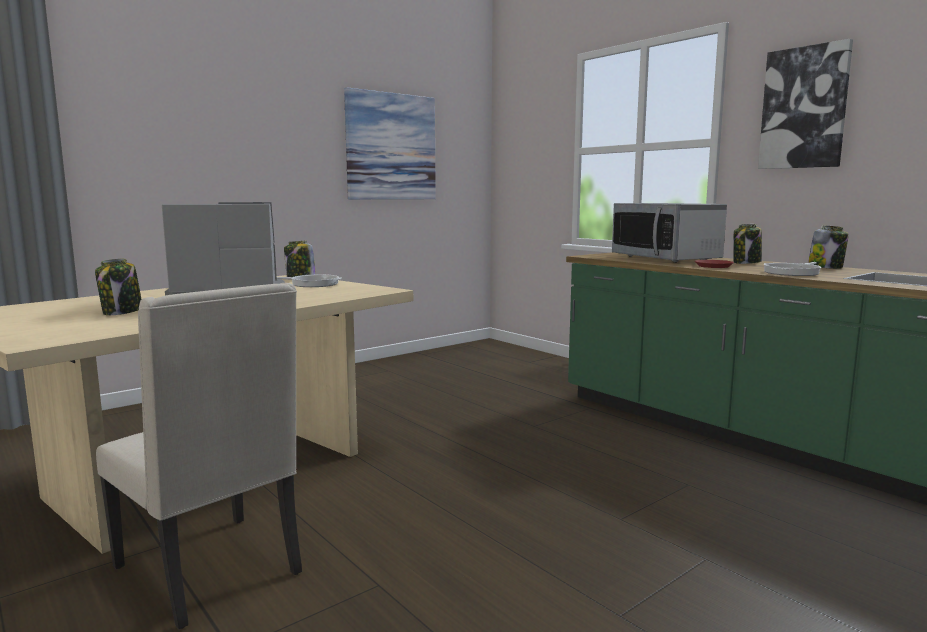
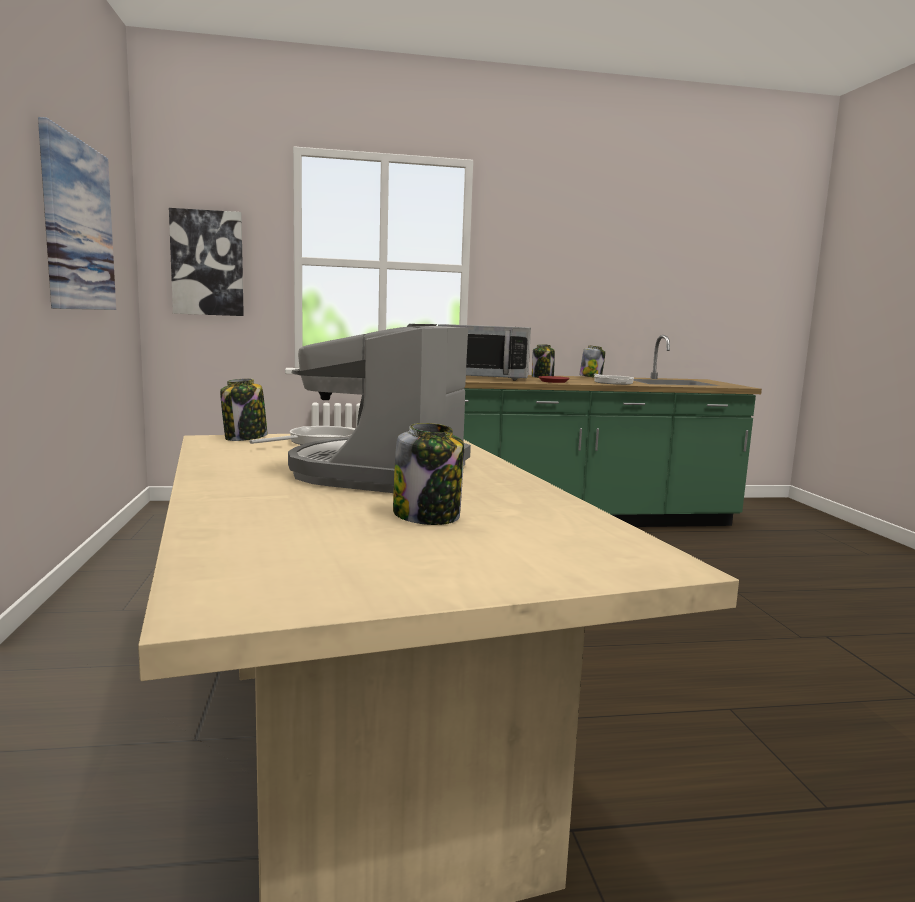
camera: 60 degrees left, 0 degrees up
beige chair [96,283,302,629] -> none
picture [758,39,853,169] -> picture moved to [169,208,244,316]

